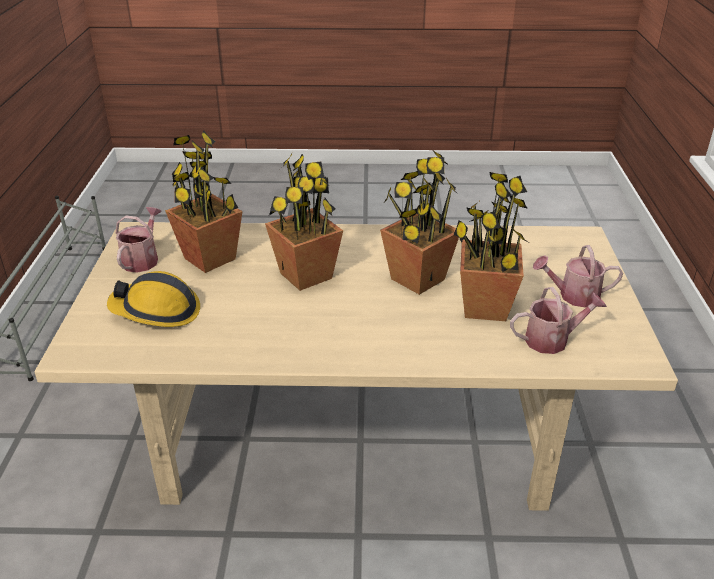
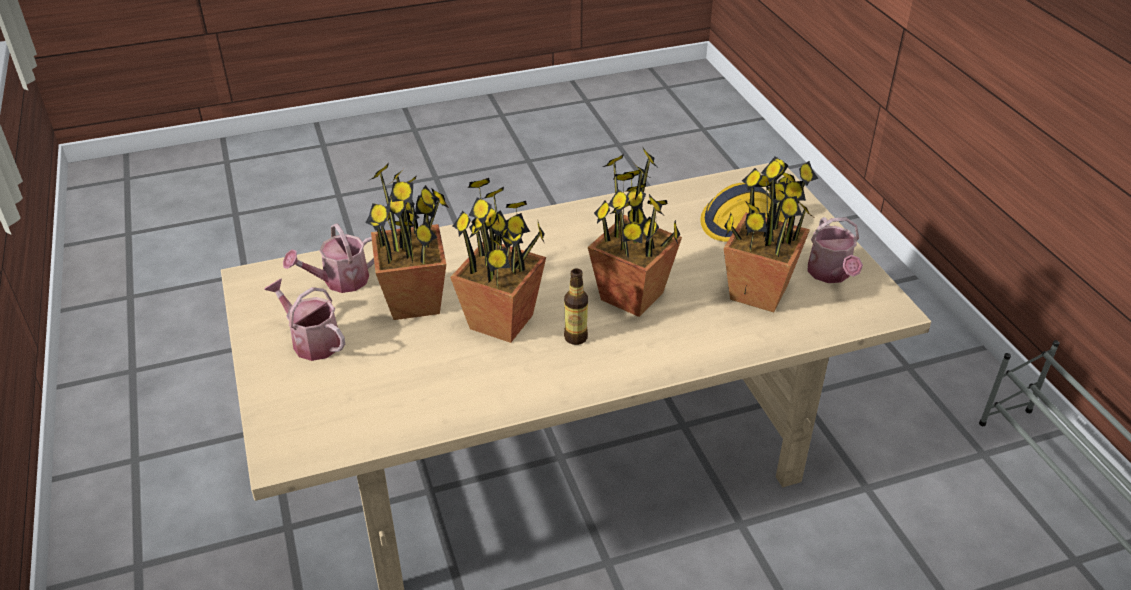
camera: 160 degrees right, 5 degrees up
watering can [533,245,623,308] -> watering can turned 120 degrees counterclockwise [264,279,345,361]
none -> bottle [564,268,588,345]

